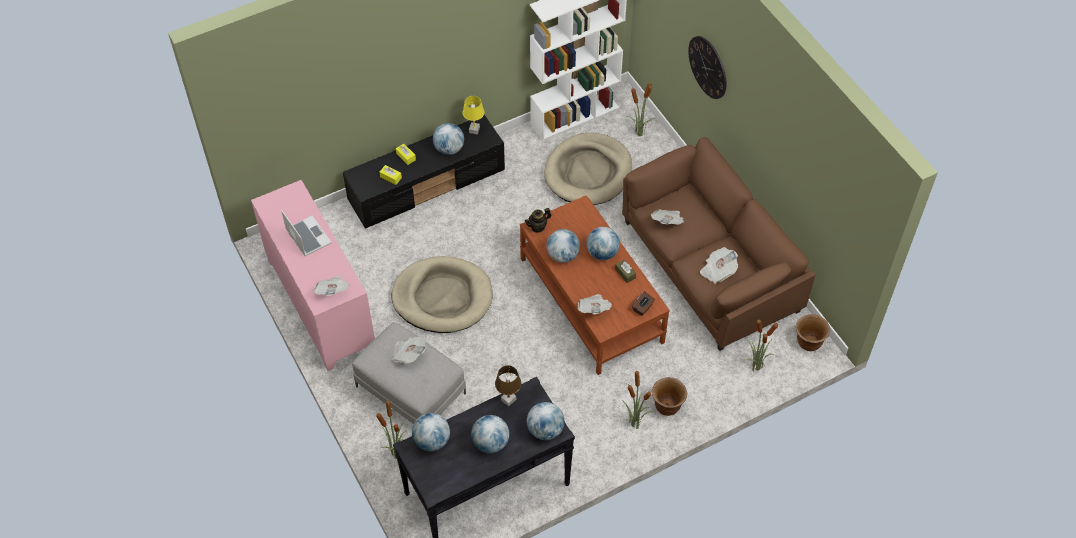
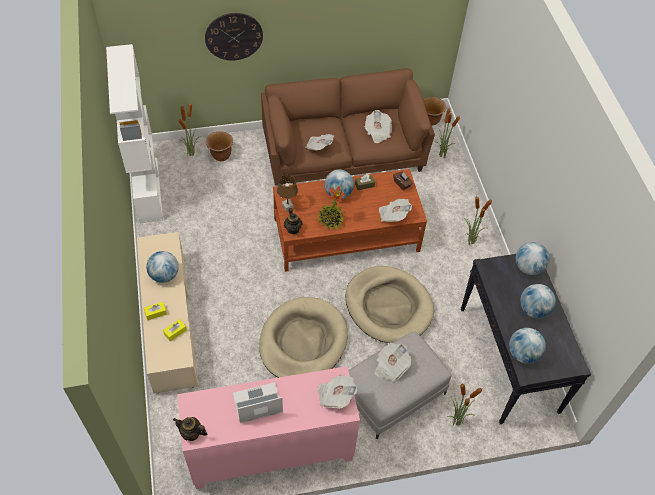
camera: 75 degrees left, 0 degrees up
black tv stand [343,115,505,229] -> beige tv stand [137,232,198,394]
yellow table lamp [463,96,485,135] -> none
brown table lamp [495,365,521,407] -> brown table lamp moved to [277,175,298,211]
beige dog bed [544,133,632,205] -> beige dog bed moved to [345,266,434,343]
globe [547,229,580,263] -> potted plant [318,186,345,230]
brown planter [652,377,687,416] -> brown planter moved to [206,131,233,161]
none -> teapot [173,417,207,441]

